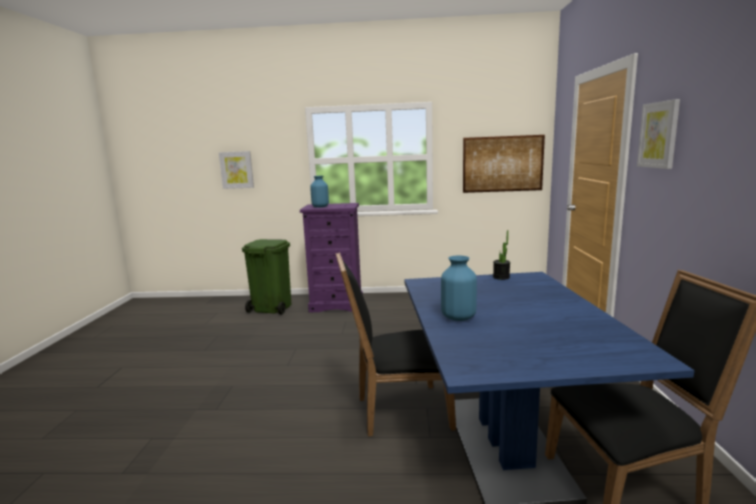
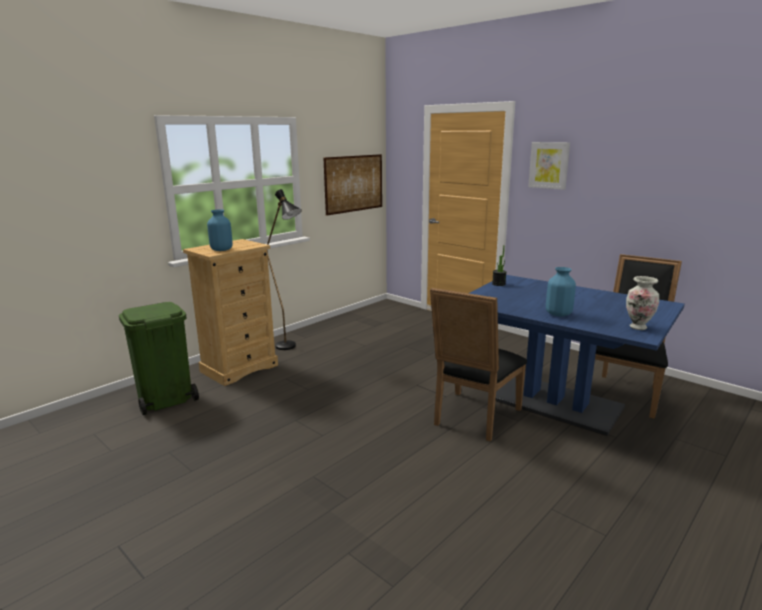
camera: 50 degrees left, 5 degrees up
picture [219,151,254,189] -> none
purple dresser [300,203,363,312] -> beige dresser [183,239,278,386]
none -> black floor lamp [267,189,302,350]
none -> vase [626,276,659,330]

